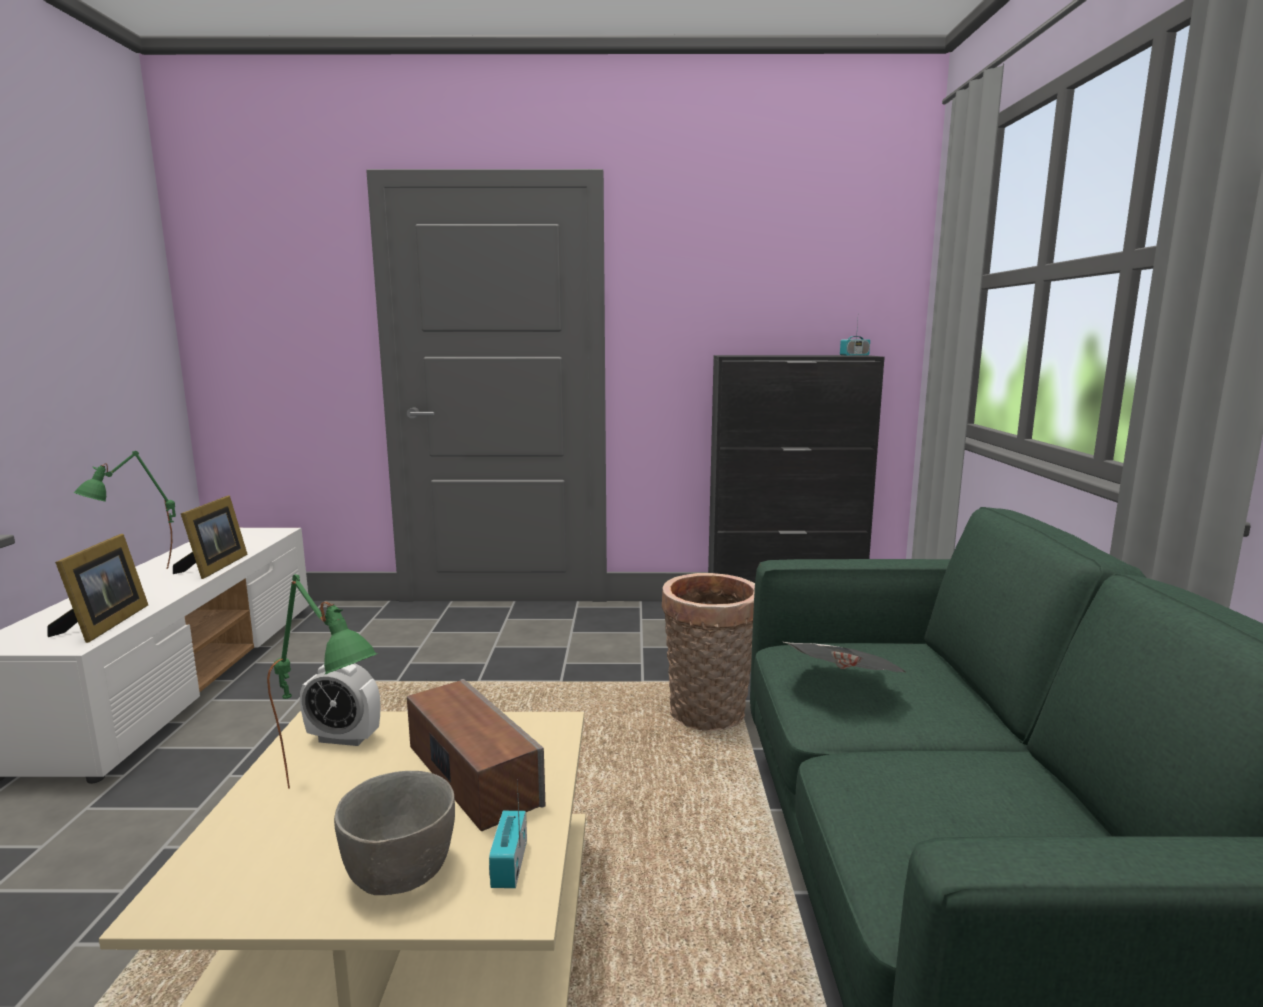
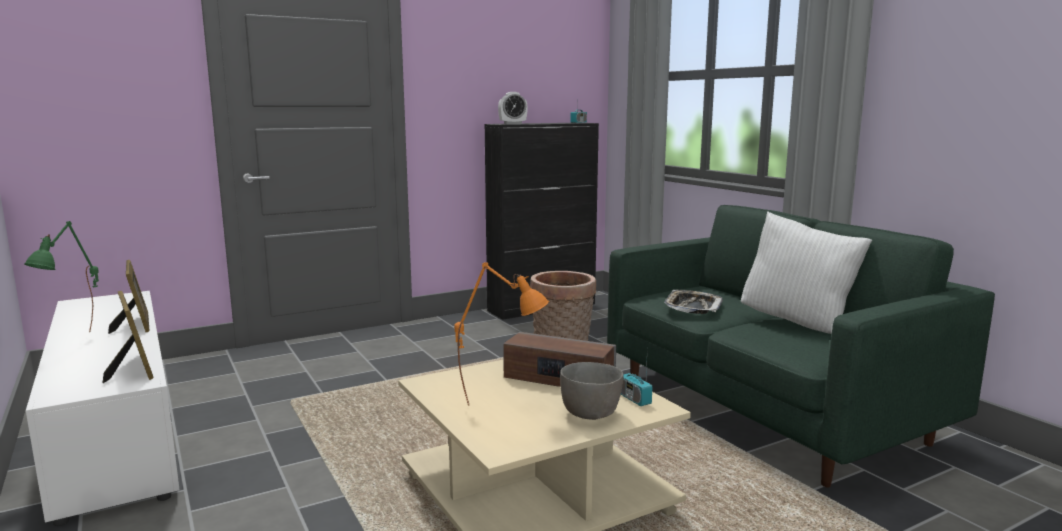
camera: 30 degrees left, 0 degrees up
green table lamp [267,574,378,789] -> orange table lamp [454,262,549,406]
alarm clock [300,663,380,746] -> alarm clock moved to [498,92,528,124]
newspaper [784,642,906,673] -> tray [664,290,723,314]
none -> white pillow [741,211,872,334]

